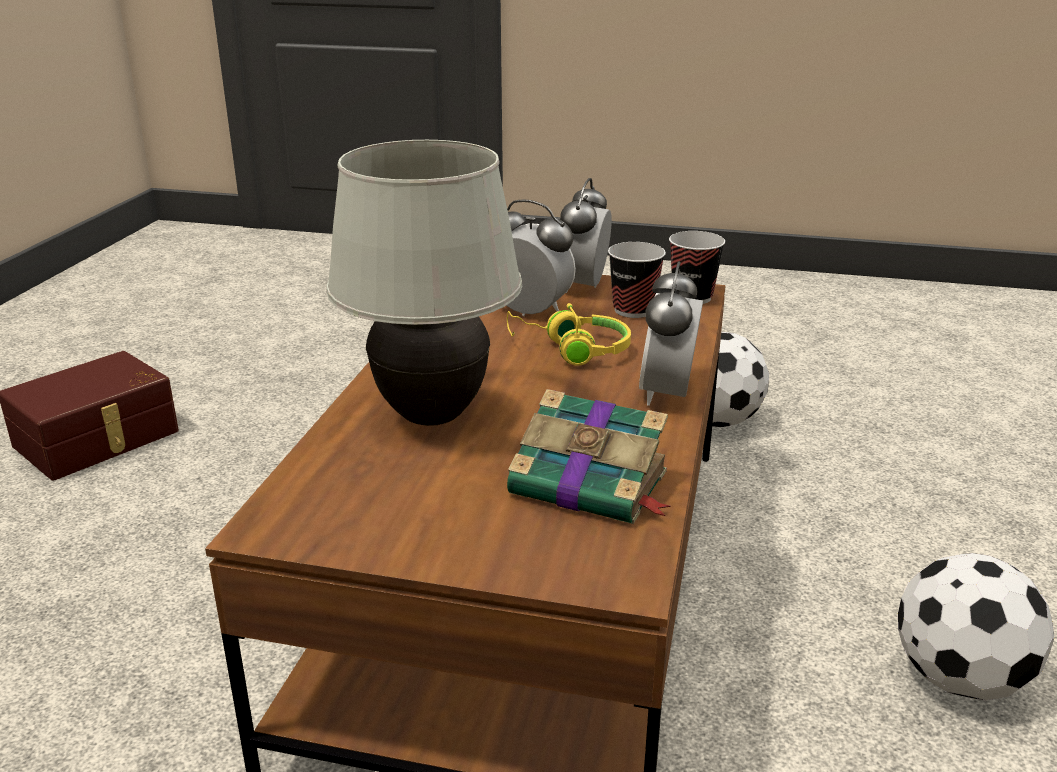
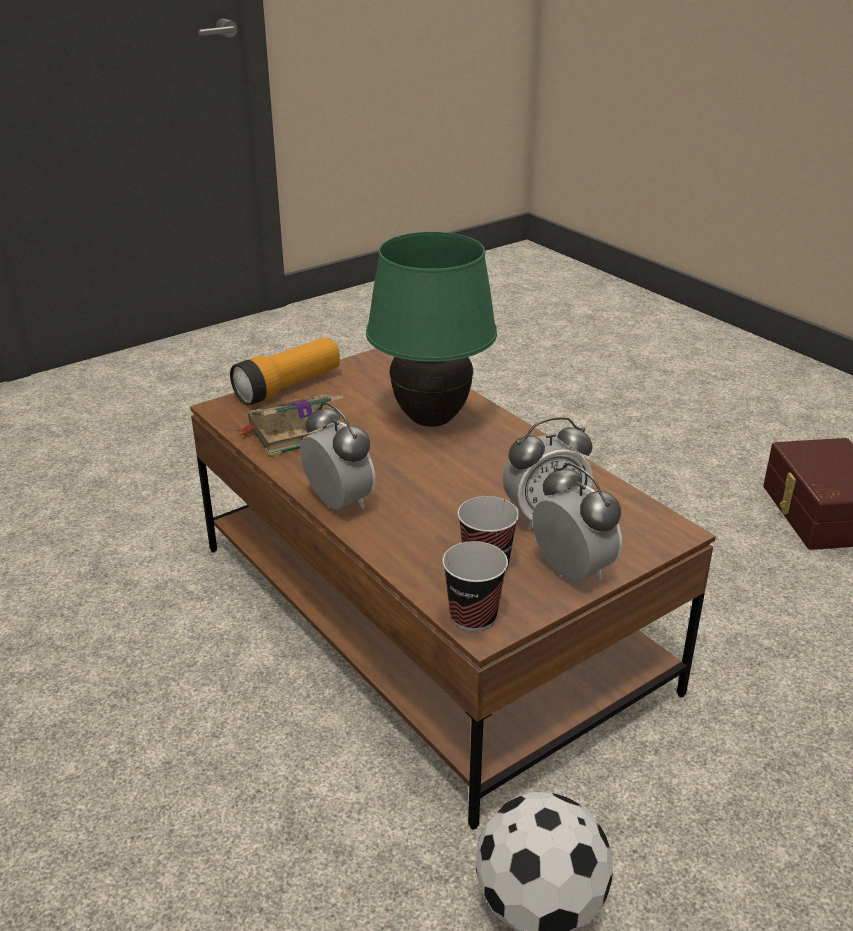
camera: 130 degrees right, 5 degrees up
white table lamp [326,140,522,426] -> green table lamp [366,232,497,427]
yellow headphones [507,303,631,366] -> none
football [898,553,1054,701] -> none
none -> flashlight [230,337,340,405]

